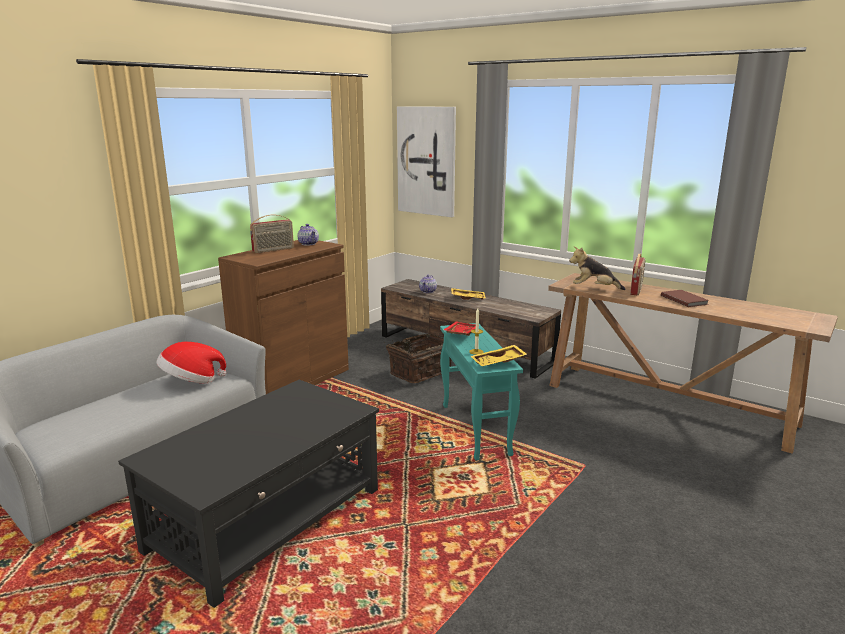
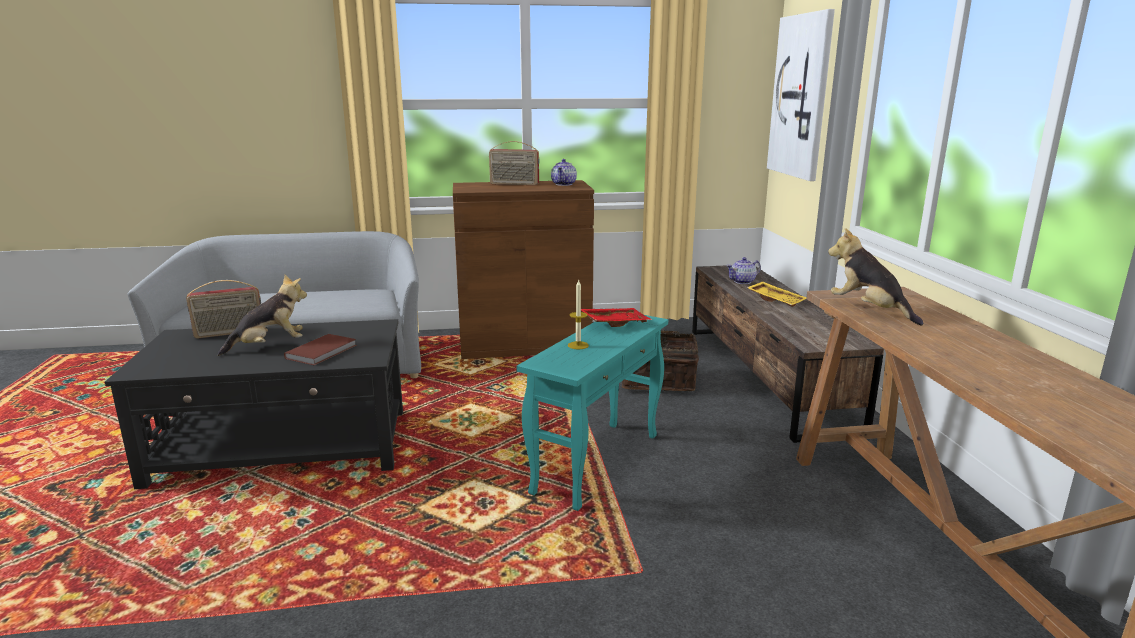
camera: 45 degrees right, 0 degrees up
hat [156,342,227,383] -> none
yellow tray [471,345,527,366] -> none
radio [630,254,645,295] -> radio moved to [186,280,261,338]
brown book [661,290,709,307] -> brown book moved to [284,334,357,365]
none -> plush toy [218,274,307,356]

